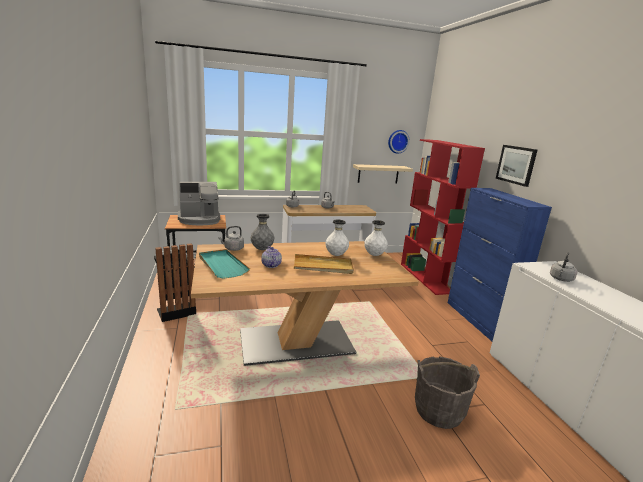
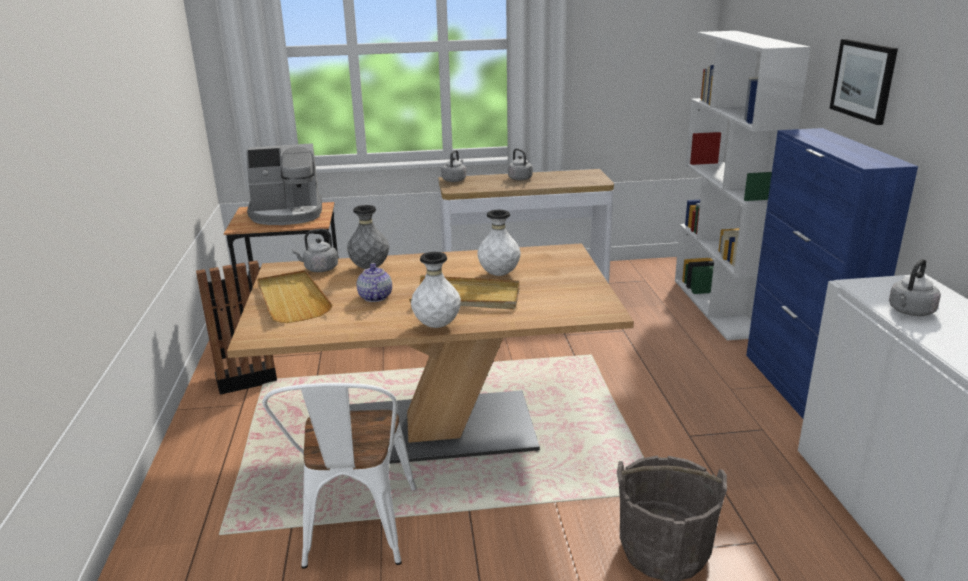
camera: 10 degrees right, 5 degrees up
turquoise tray [199,249,250,279] -> beige tray [257,270,332,323]
beige shelf [353,164,413,184] -> none
white vase [364,220,388,256] -> white vase moved to [411,252,461,328]
wall clock [388,130,410,154] -> none
red bookcase [401,139,485,295] -> white bookcase [675,31,811,340]
none -> white chair [262,383,416,569]

